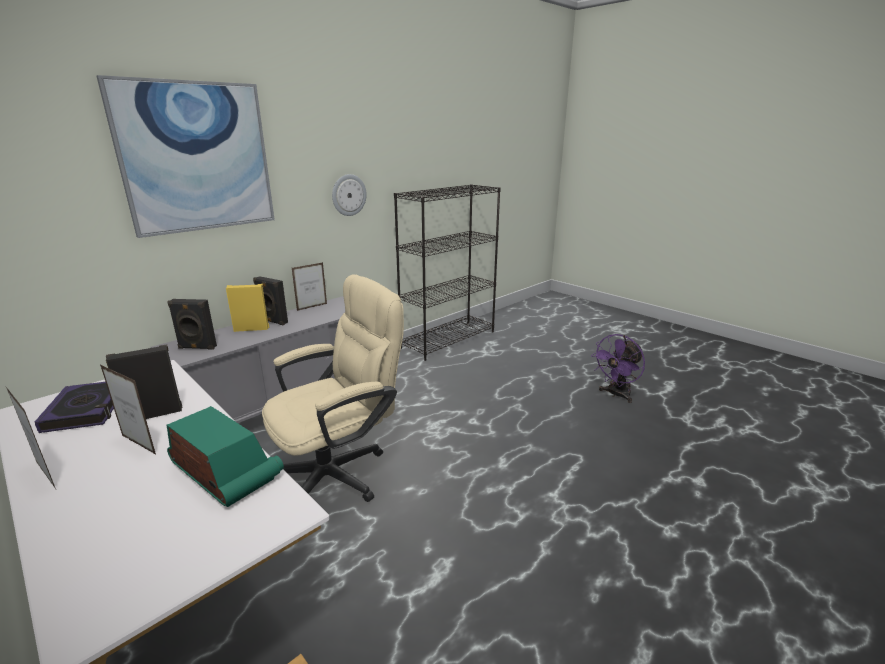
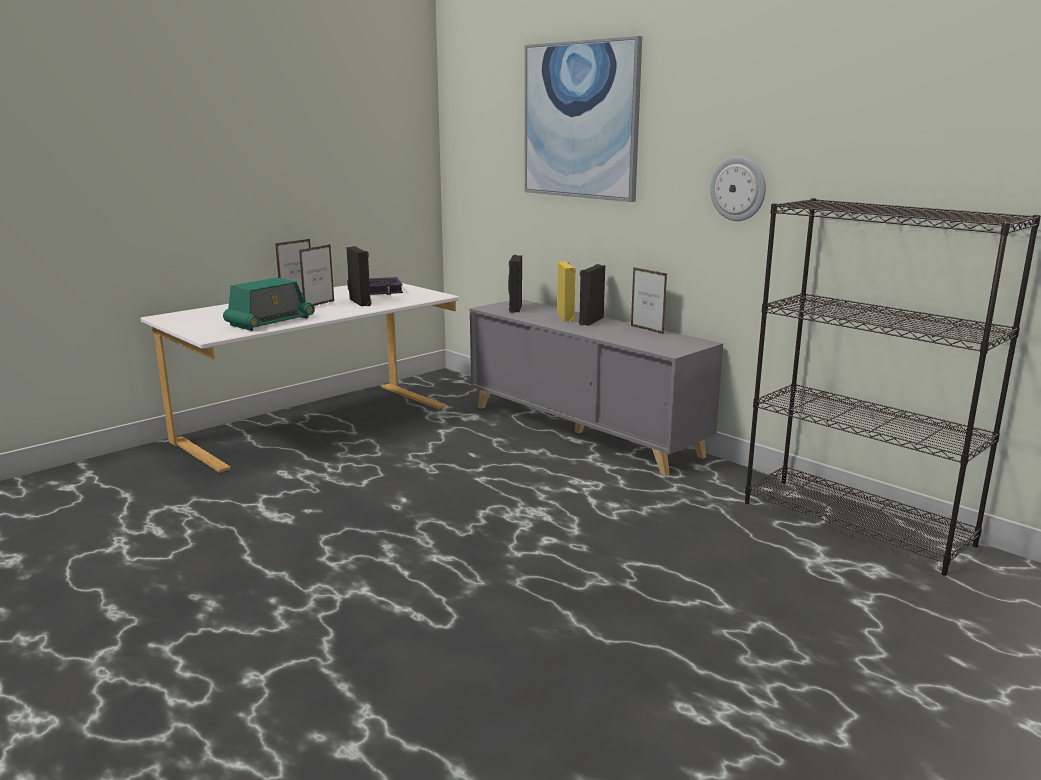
camera: 90 degrees right, 5 degrees down
beige office chair [262,274,404,502] -> none
purple fan [591,334,645,403] -> none

